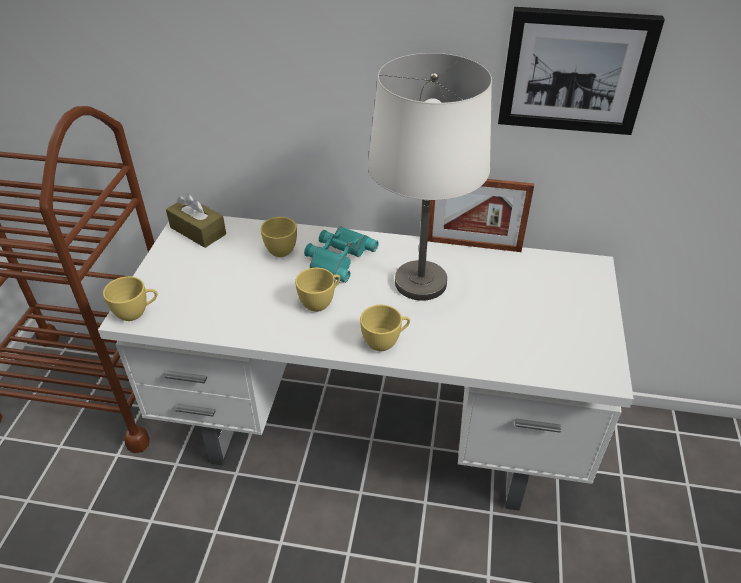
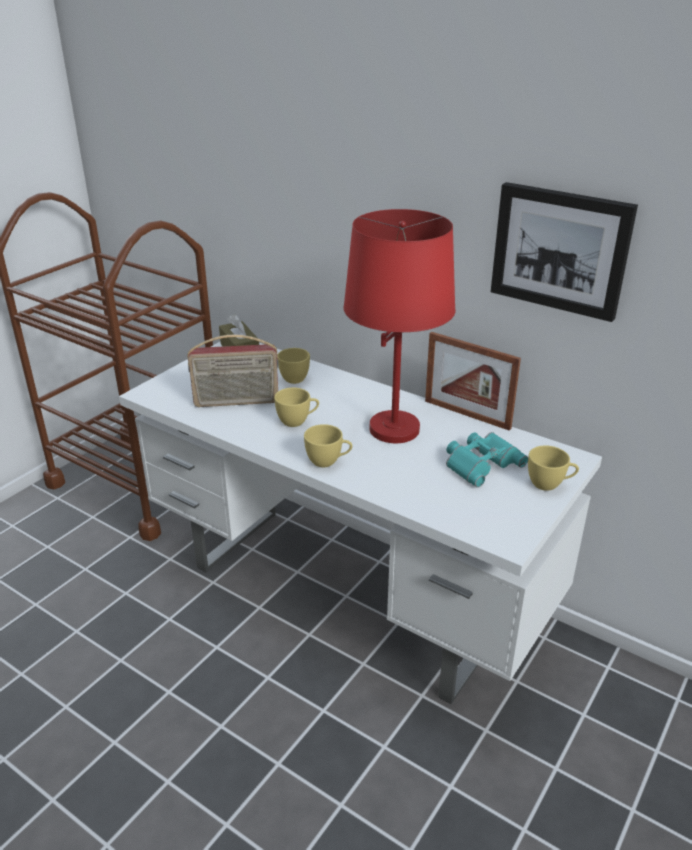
camera: 25 degrees right, 10 degrees down
yellow cup [103,276,158,321] -> yellow cup moved to [528,445,579,491]
turquoise binoculars [304,226,379,283] -> turquoise binoculars moved to [446,432,528,487]
white table lamp [368,53,492,301] -> red table lamp [343,209,456,443]
none -> radio [188,335,279,407]

